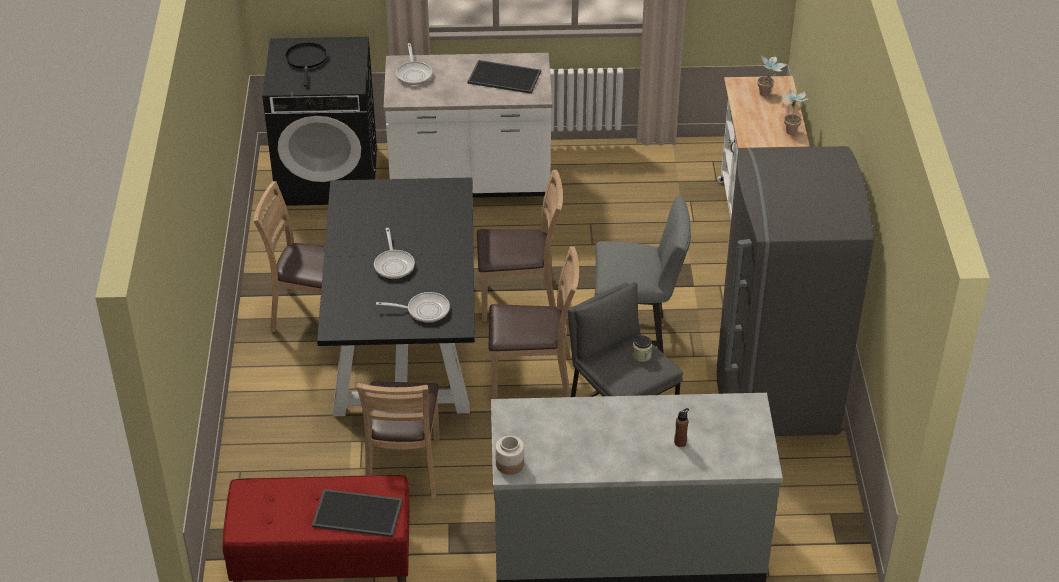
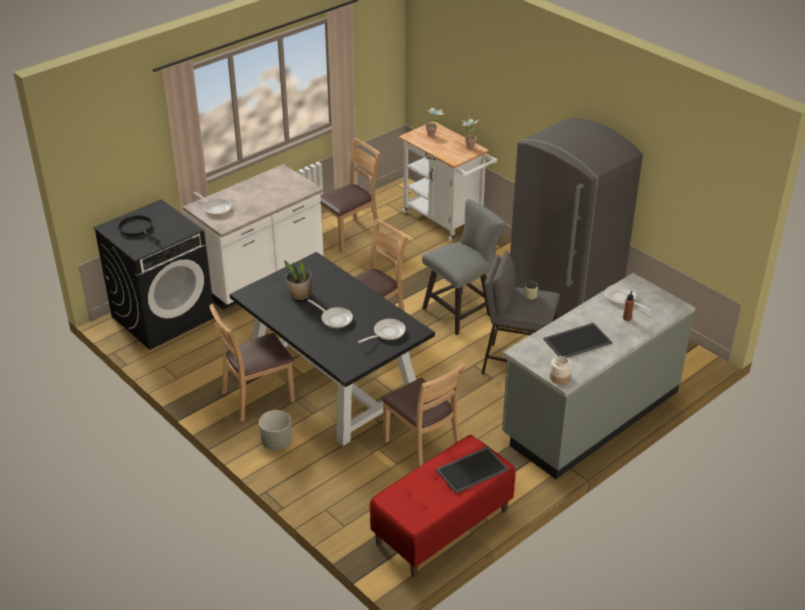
camera: 40 degrees left, 5 degrees down
tray [467,60,541,94] -> tray moved to [543,323,612,358]
brown chair [489,246,579,399] -> brown chair moved to [320,138,381,253]
none -> grey planter [259,410,292,450]
none -> potted plant [285,261,312,300]
none -> frying pan [605,284,651,311]

